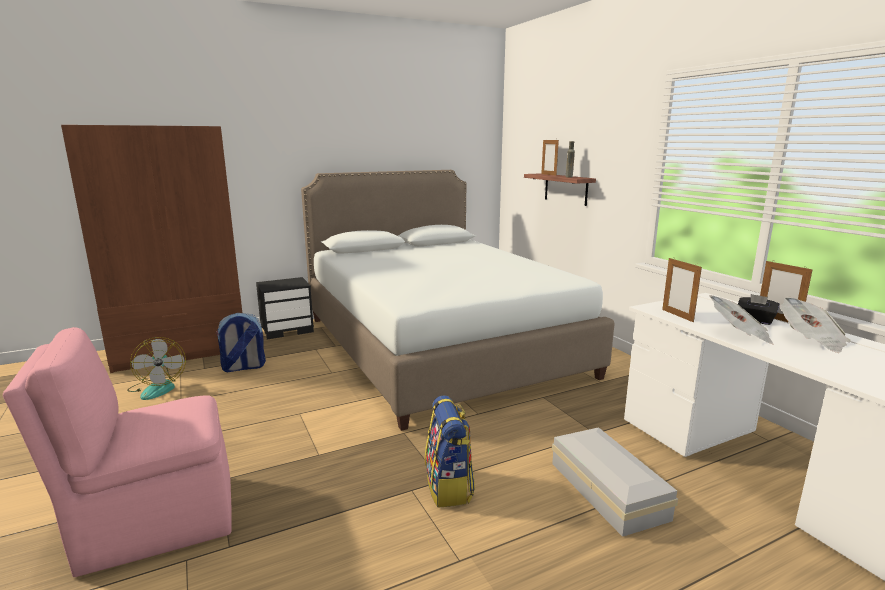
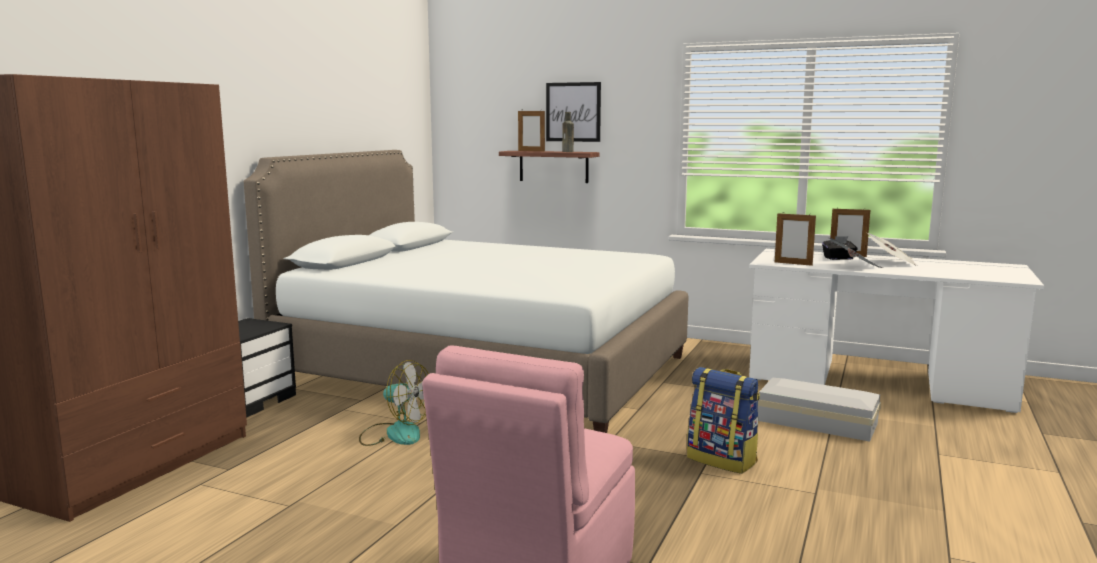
camera: 40 degrees left, 5 degrees down
fan [127,337,186,400] -> fan moved to [359,360,429,446]
backpack [216,313,266,372] -> none
none -> picture [546,82,601,142]

